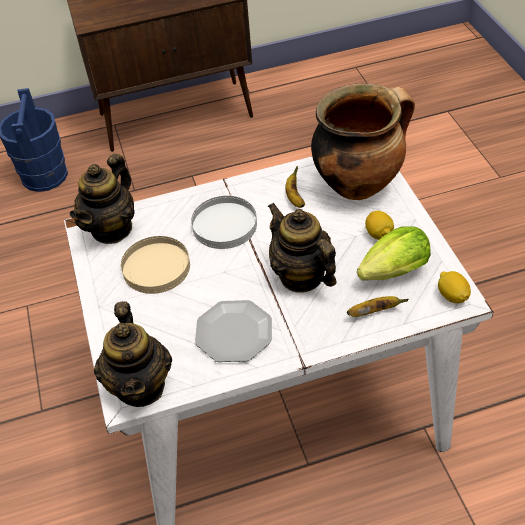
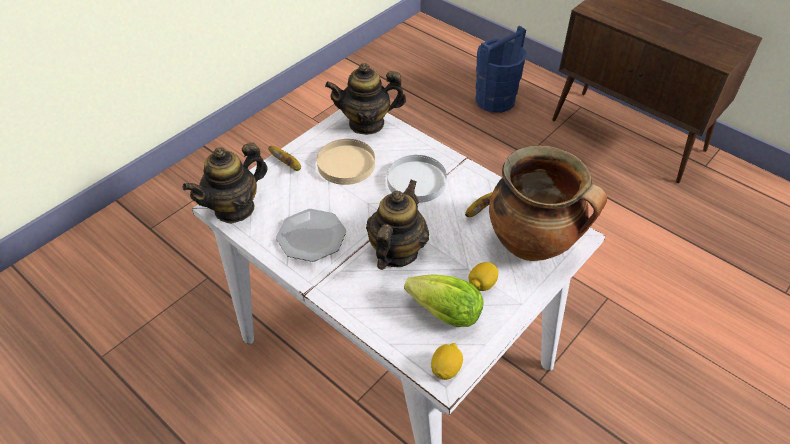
camera: 55 degrees right, 0 degrees up
banana [347,296,409,317] -> banana moved to [268,146,301,171]

